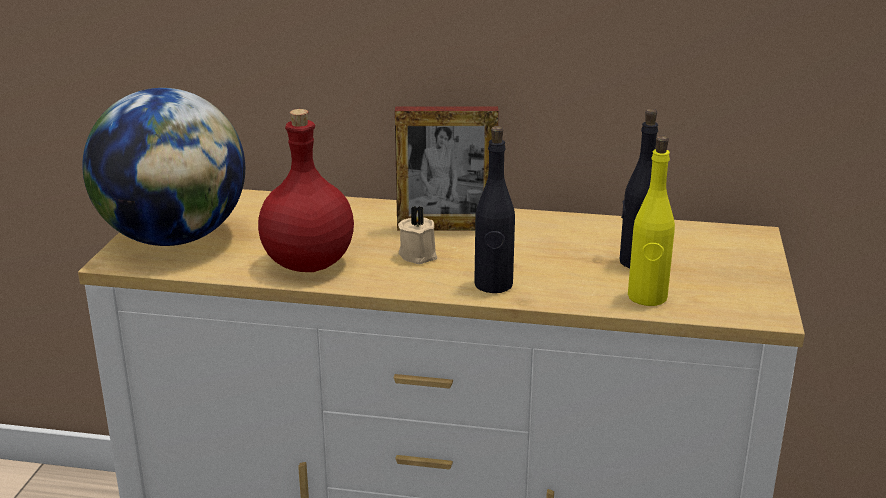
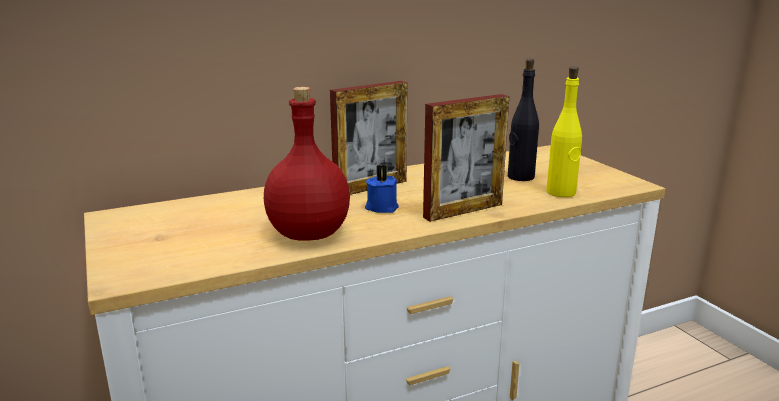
camera: 35 degrees left, 5 degrees down
globe [82,88,245,246] -> none
beige candle [398,206,437,264] -> blue candle [365,165,399,213]
black bottle [474,126,515,293] -> picture frame [423,94,509,222]

